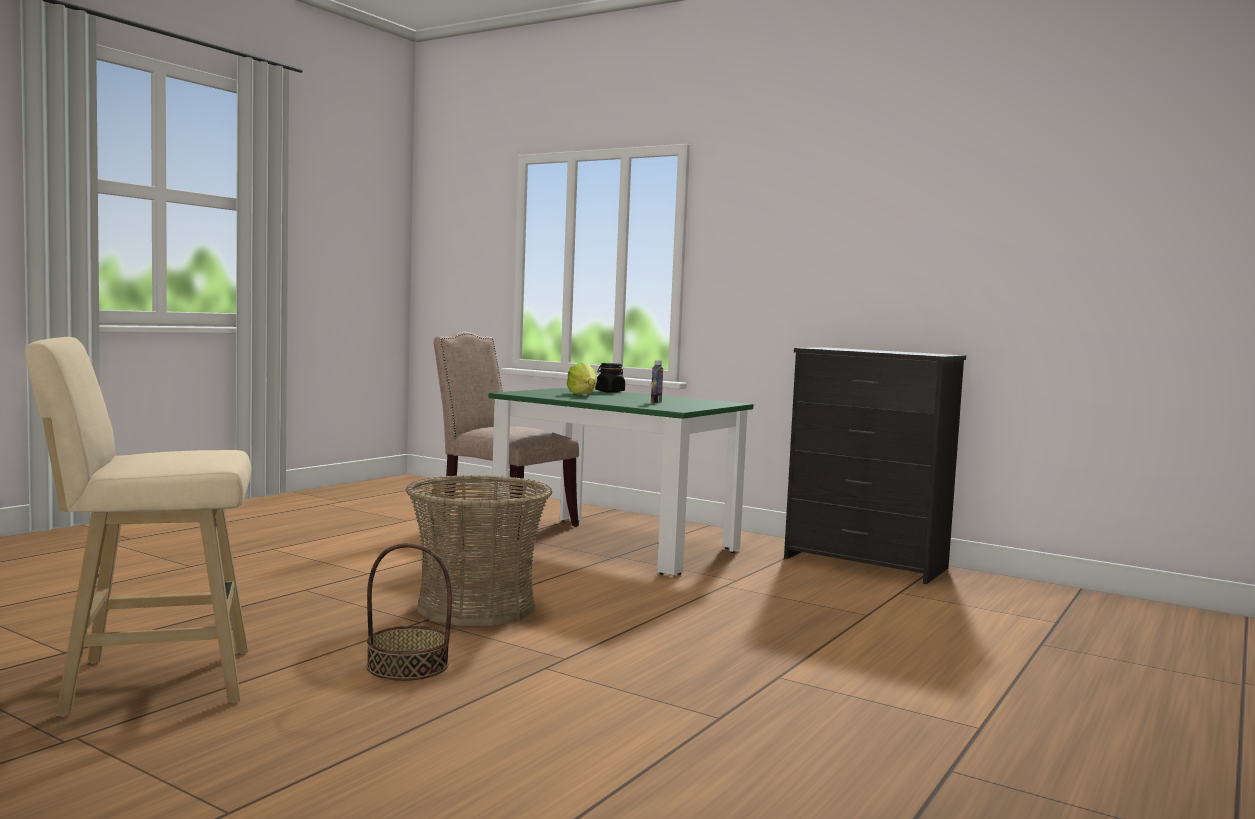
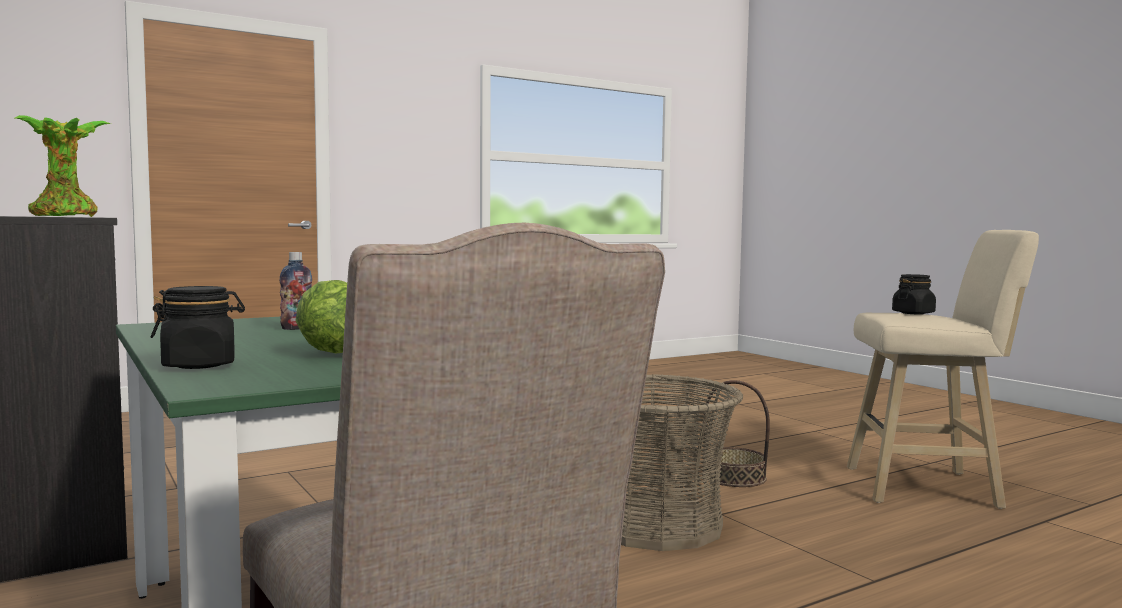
camera: 155 degrees left, 0 degrees up
none -> potted plant [15,115,111,217]
none -> black jar [892,274,936,315]

